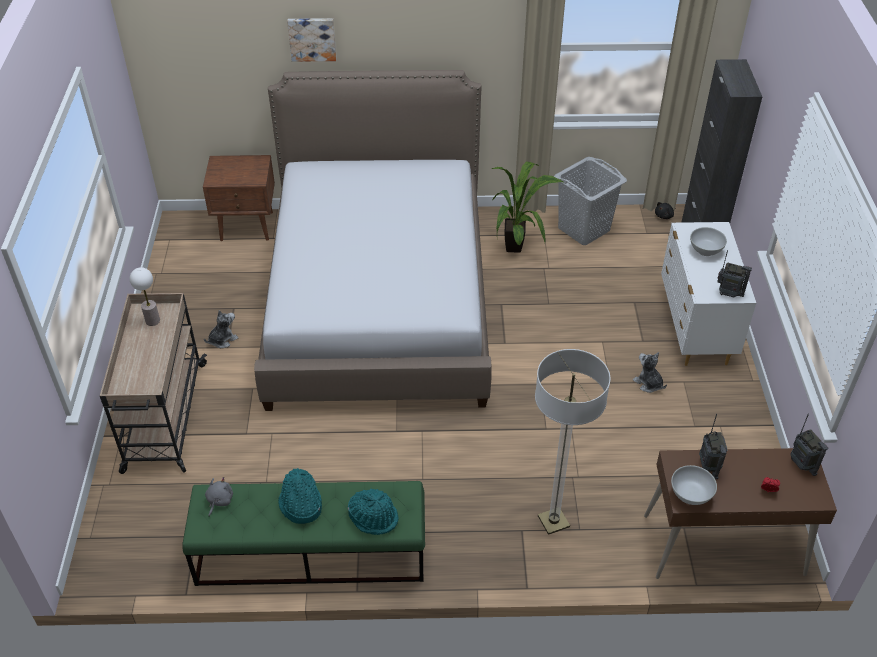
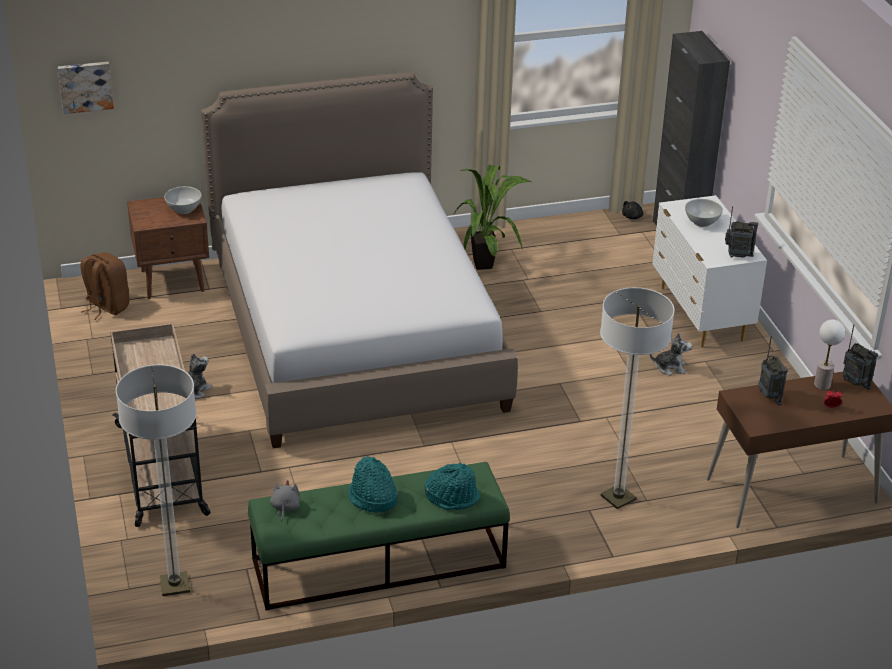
camera: 15 degrees left, 10 degrees down
table lamp [130,267,160,326] -> table lamp moved to [814,319,845,390]
picture [287,18,336,62] -> picture moved to [58,62,114,114]
grey laundry basket [554,157,627,245] -> none
plush toy [633,352,667,393] -> plush toy turned 150 degrees clockwise [650,332,692,376]
white bowl [671,465,717,505] -> white bowl moved to [164,186,202,214]
none -> brown backpack [80,252,130,320]
none -> floor lamp [116,364,196,596]

